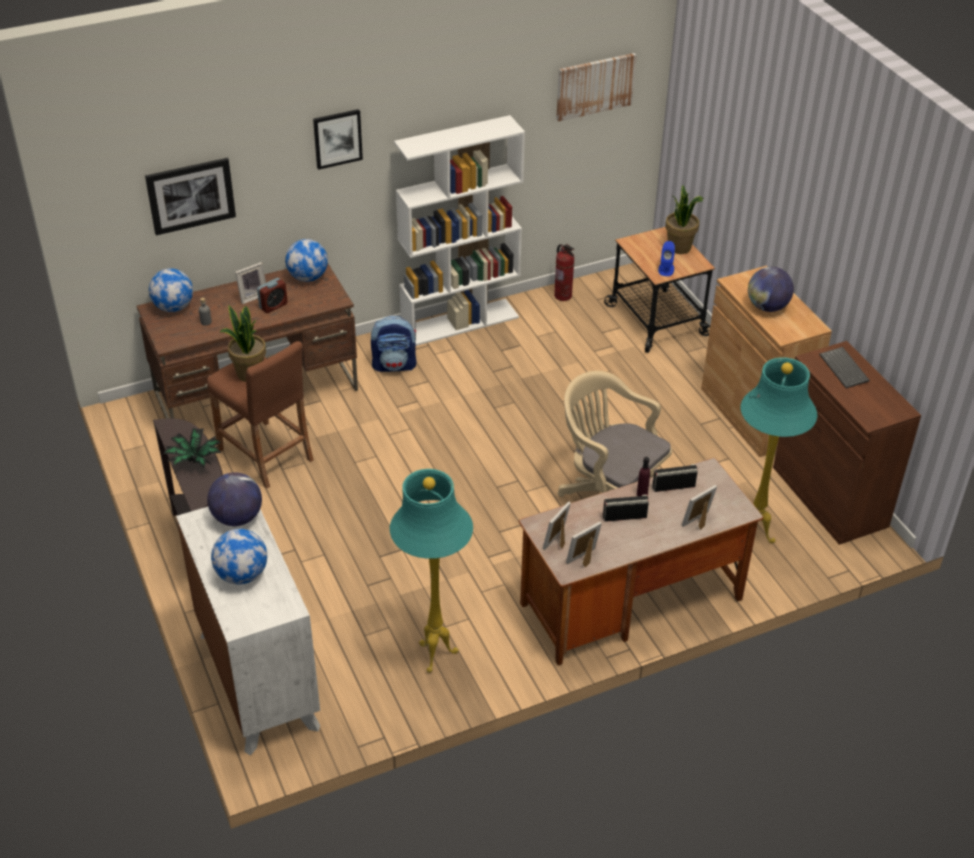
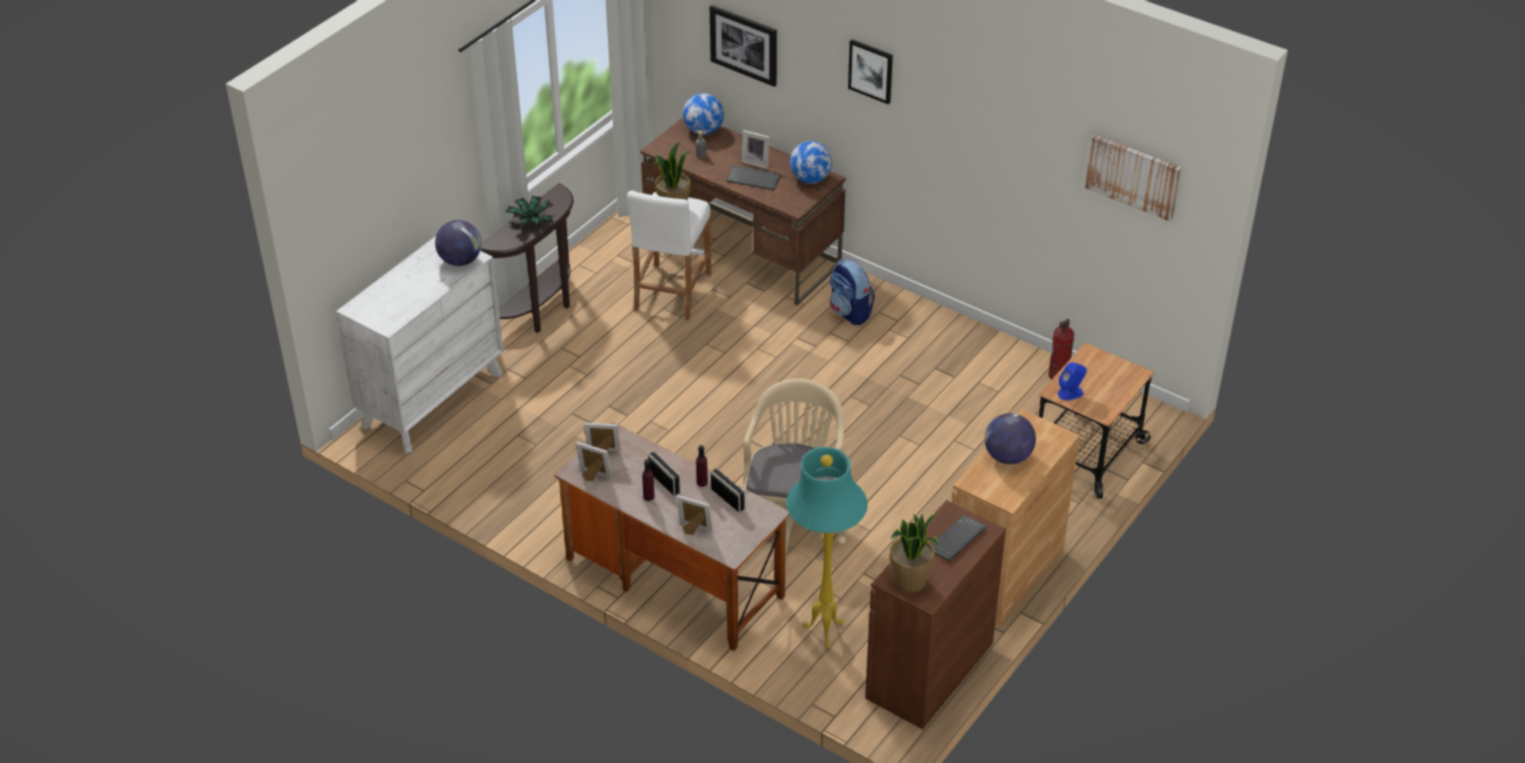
camera: 60 degrees right, 0 degrees up
brown stool [207,341,313,489] -> white stool [627,190,711,320]
globe [211,529,267,584] -> none
alarm clock [257,278,288,313] -> keyboard [726,165,781,190]
turquoise floor lamp [390,469,473,673] -> none
white bookcase [394,115,525,346] -> none
potted plant [665,185,704,254] -> potted plant moved to [889,513,939,593]
none -> purple bottle [642,459,655,501]

